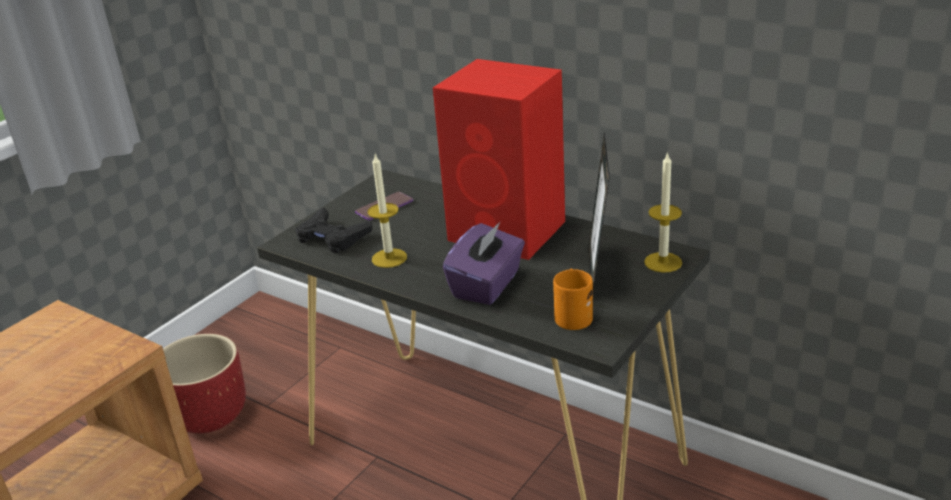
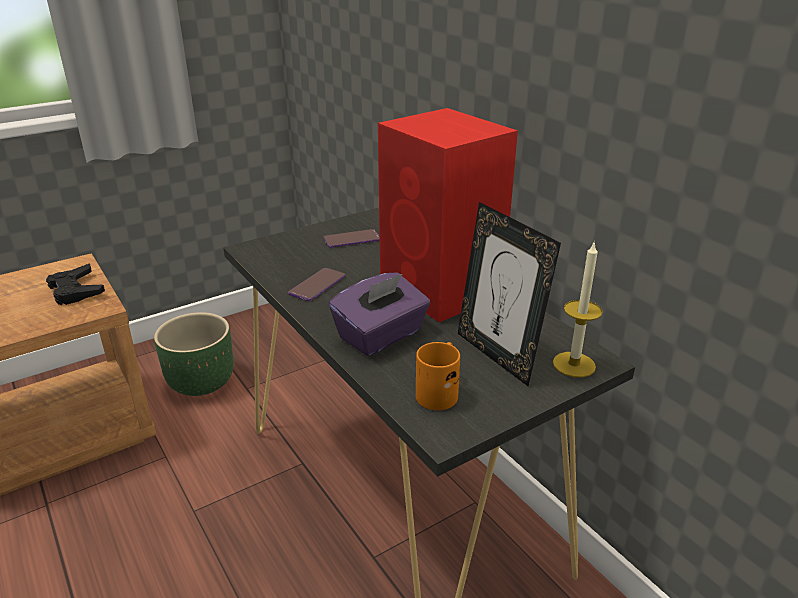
camera: 20 degrees right, 0 degrees up
red planter [163,334,246,434] -> green planter [154,312,233,396]
black game controller [295,207,373,253] -> black game controller moved to [46,263,105,305]
candle [367,154,407,268] -> phone [288,268,345,301]
picture frame [588,132,610,289] -> picture frame turned 60 degrees counterclockwise [458,202,561,386]

